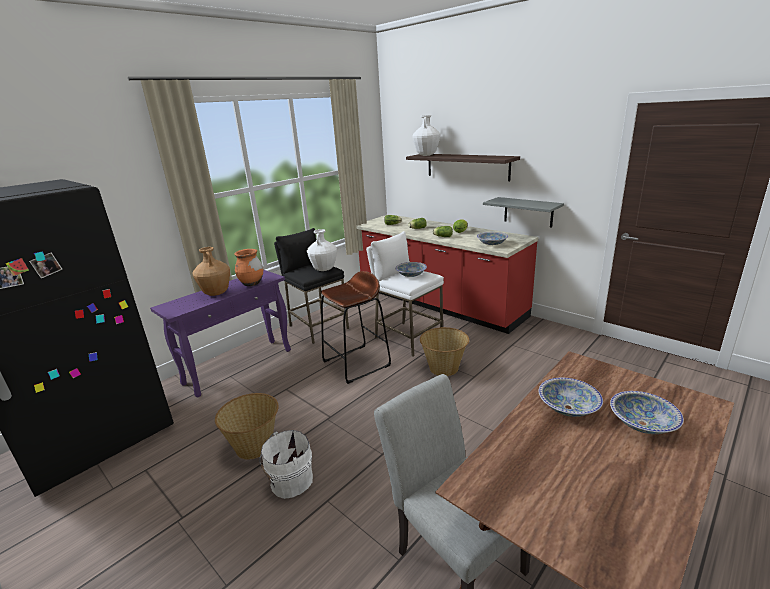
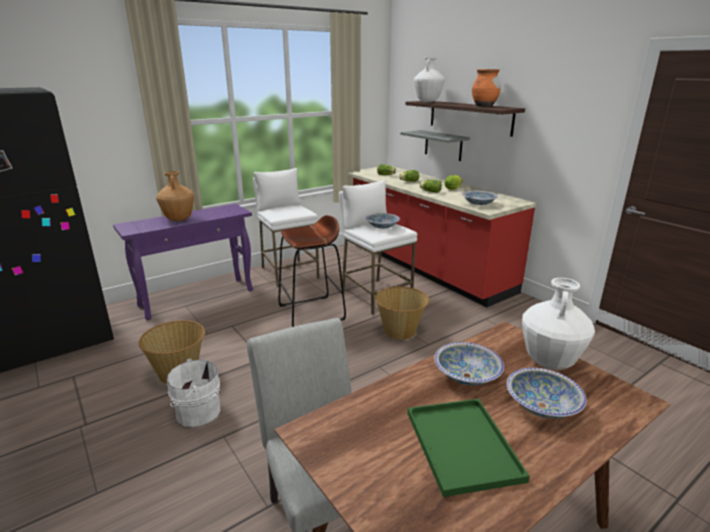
camera: 10 degrees right, 0 degrees up
orange vase [234,249,263,286] -> orange vase moved to [472,69,501,107]
black stool [274,228,349,344] -> white stool [253,168,320,288]
white vase [307,229,337,271] -> white vase moved to [522,278,595,370]
grey shelf [483,197,564,227] -> grey shelf moved to [400,130,470,161]
none -> green tray [408,399,530,497]

